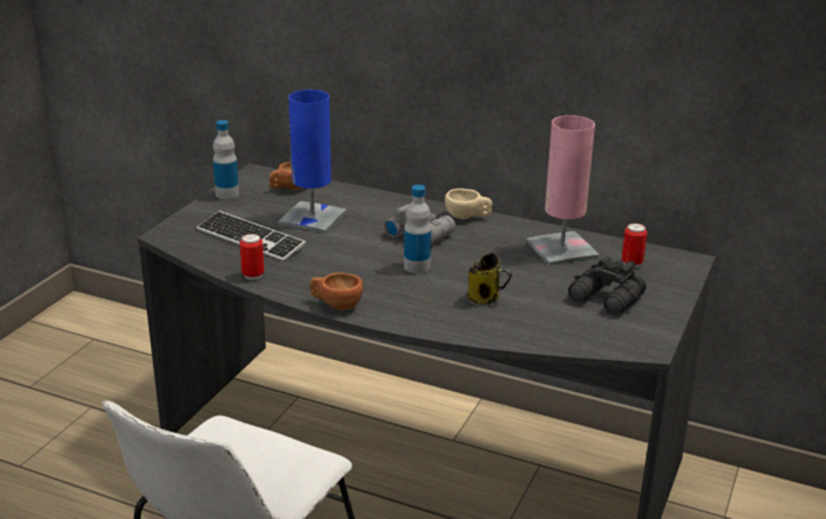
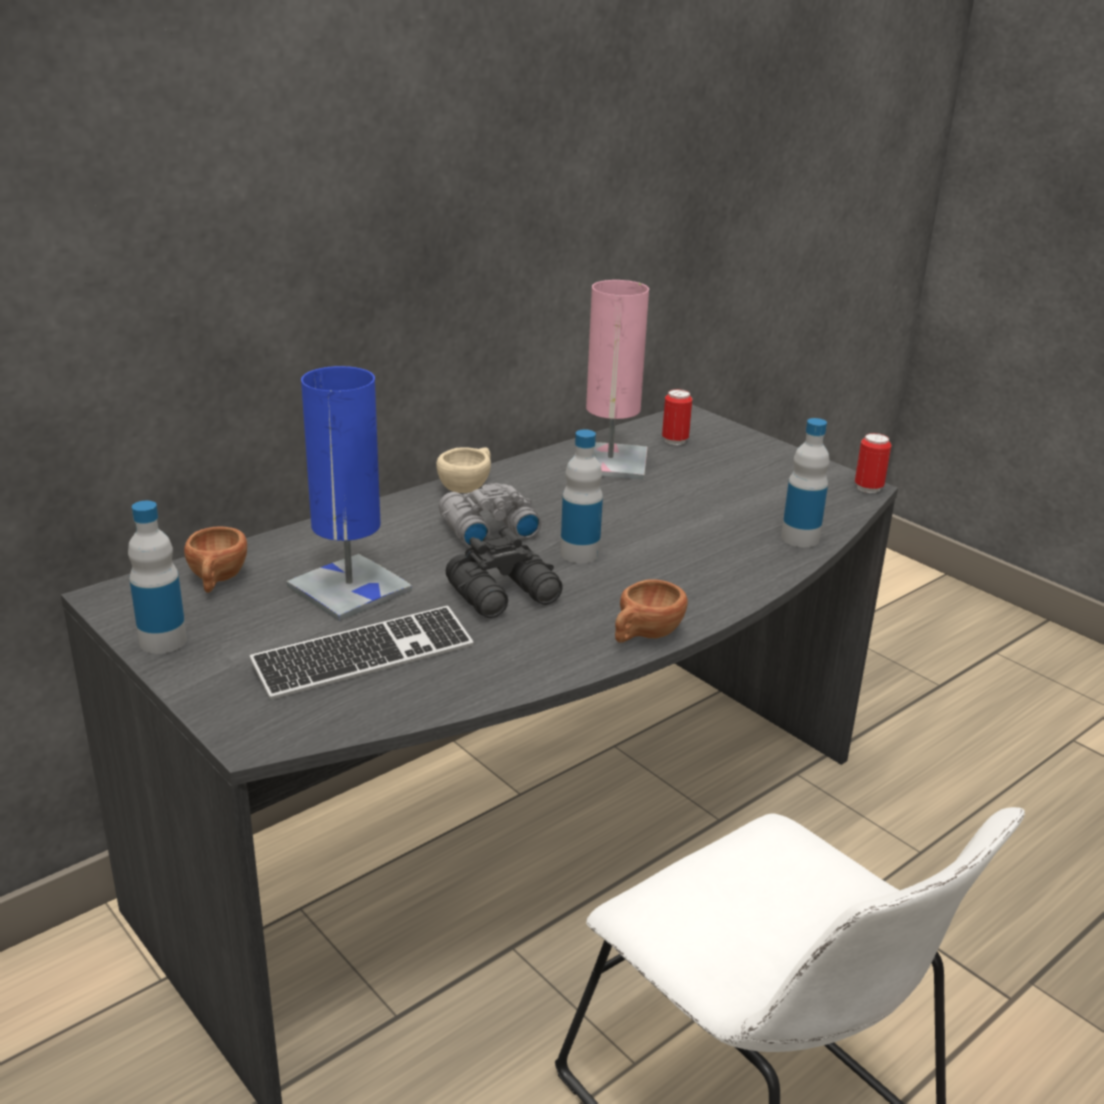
camera: 65 degrees left, 0 degrees up
can [240,234,264,280] -> can moved to [855,433,891,493]
mug [467,253,512,304] -> none
black binoculars [568,256,646,315] -> black binoculars moved to [446,526,563,618]
none -> bottle [781,418,829,547]

